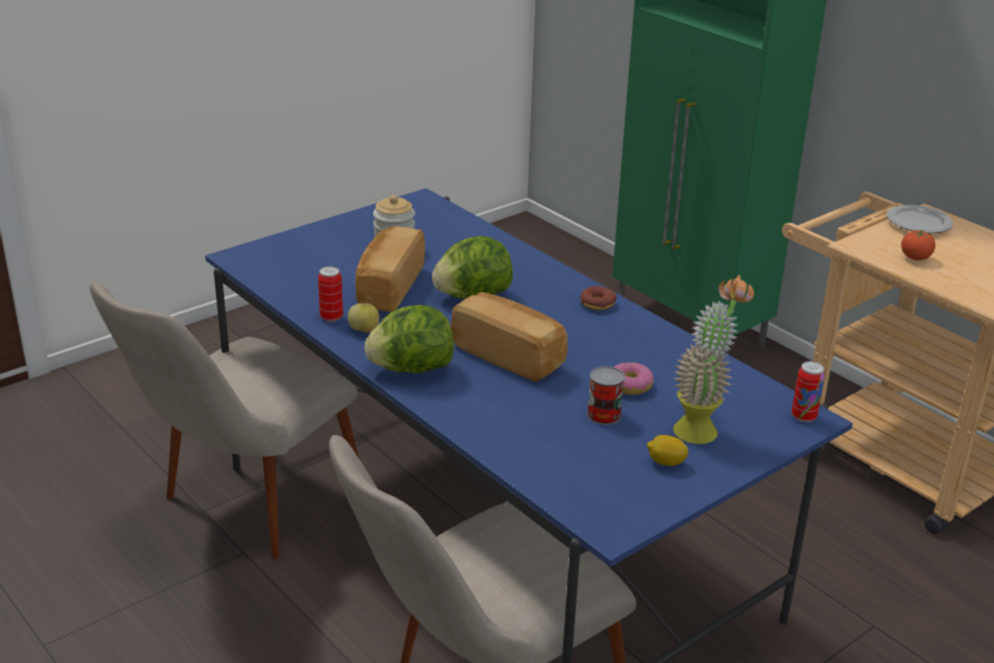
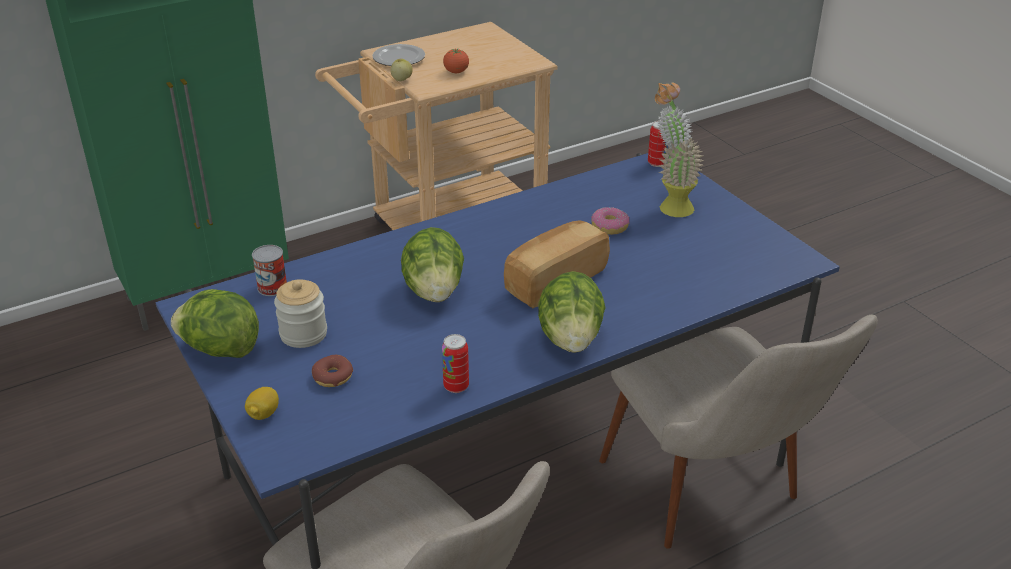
camera: 80 degrees left, 5 degrees up
apple [348,303,379,333] -> apple moved to [390,59,413,81]
bread [355,226,425,312] -> none
donut [580,286,617,310] -> donut moved to [312,355,353,387]
can [587,366,625,425] -> can moved to [252,245,287,296]
lemon [647,435,689,466] -> lemon moved to [245,387,279,420]
none -> lettuce [171,289,259,358]

